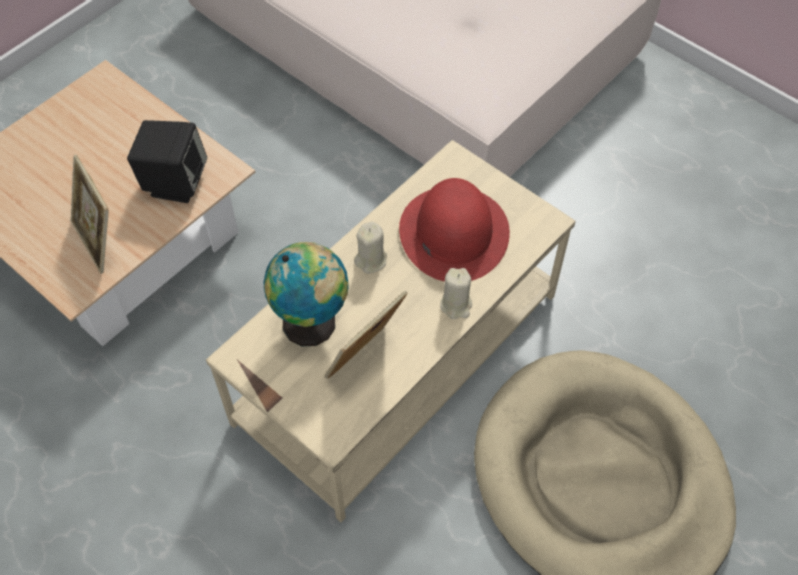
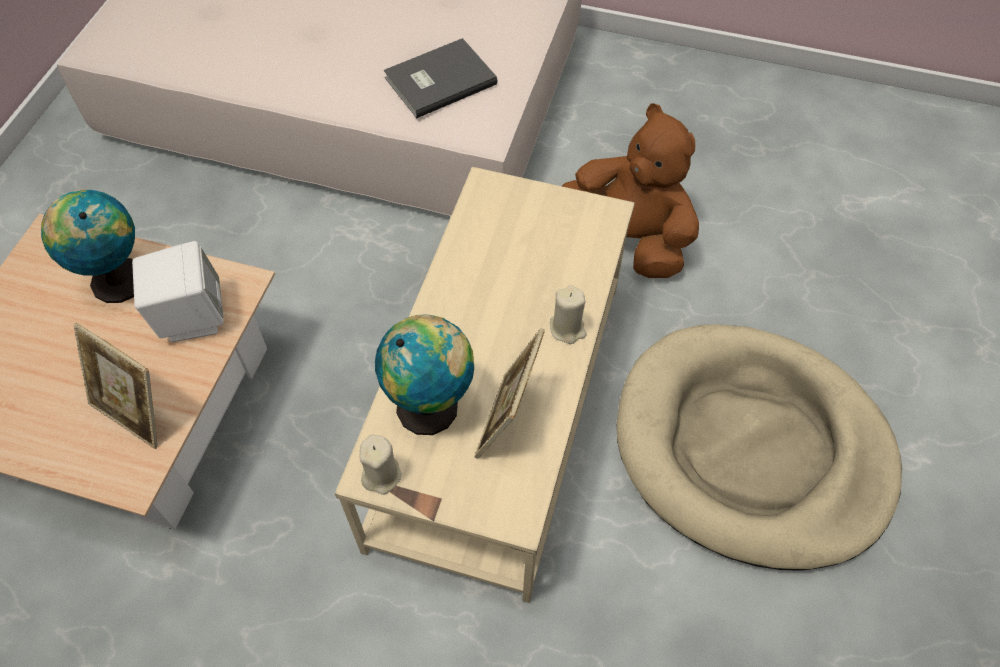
camera: 25 degrees left, 0 degrees up
black speaker [127,120,207,203] -> white speaker [132,241,224,342]
beige candle [354,221,387,273] -> beige candle moved to [360,435,402,494]
red hat [399,178,510,282] -> none
none -> globe [41,189,135,303]
none -> grey book [384,38,497,118]
none -> brown plush toy [562,103,699,278]

